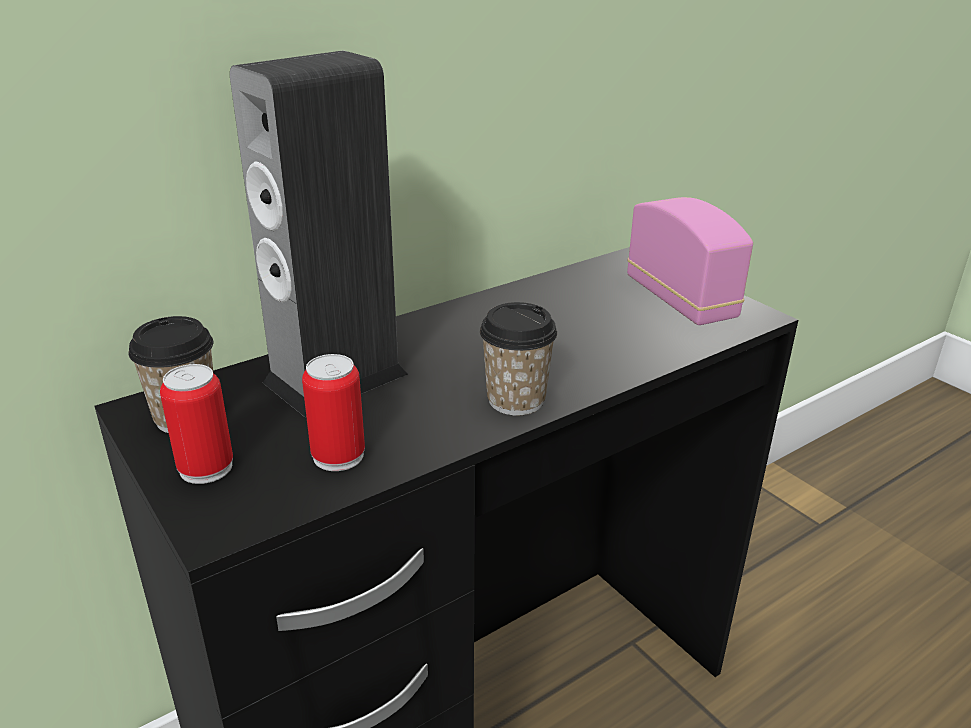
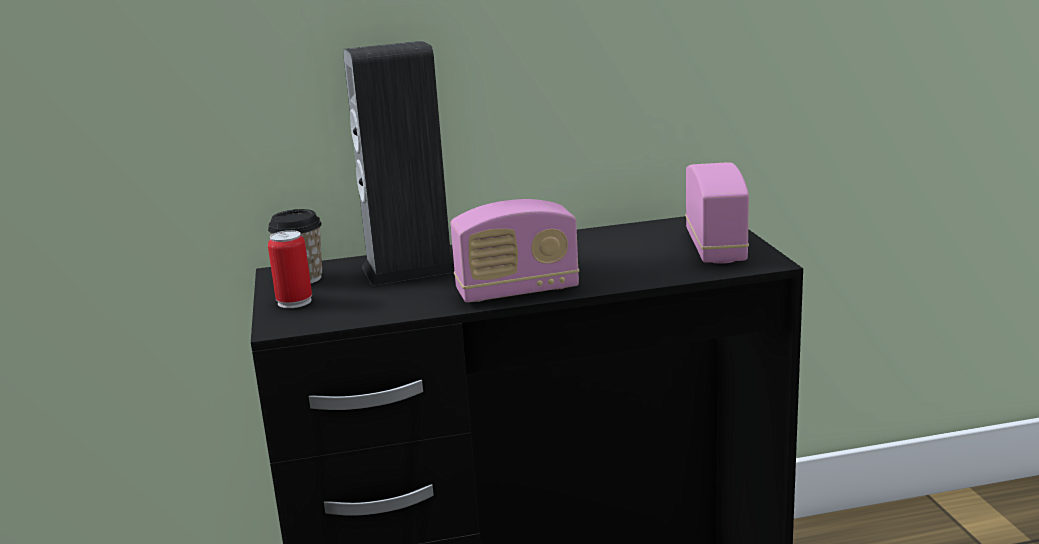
camera: 25 degrees right, 10 degrees down
can [302,354,365,471] -> none
cup [480,302,557,416] -> radio [450,199,579,303]

